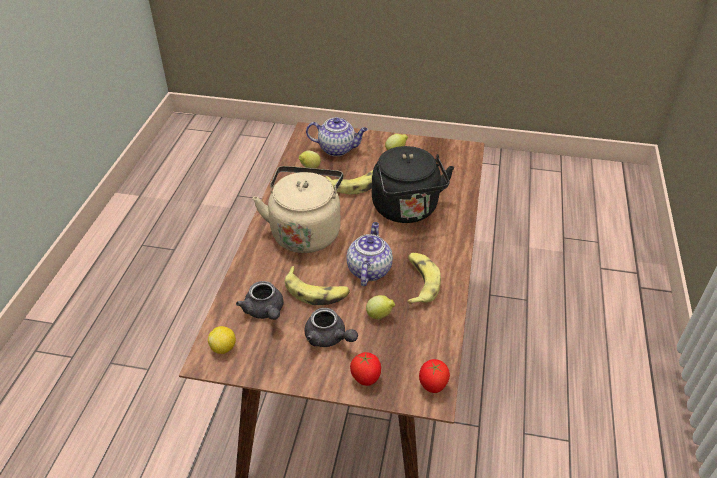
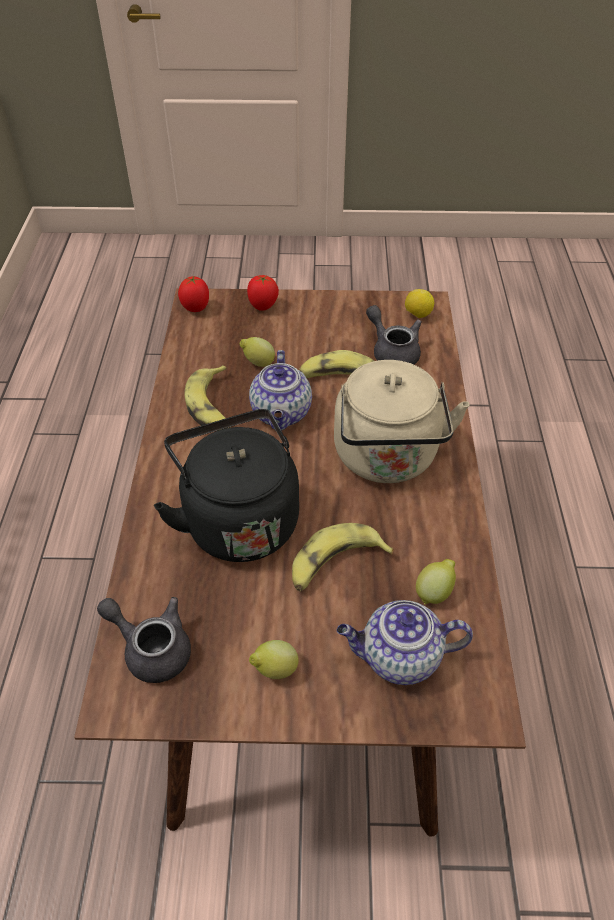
camera: 170 degrees right, 5 degrees up
grey teapot [304,308,358,347] -> grey teapot moved to [97,597,191,683]

